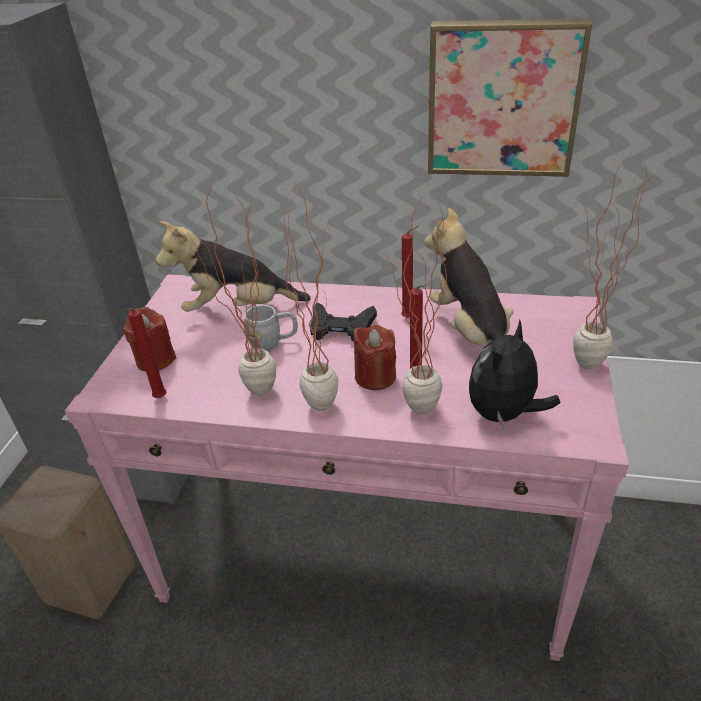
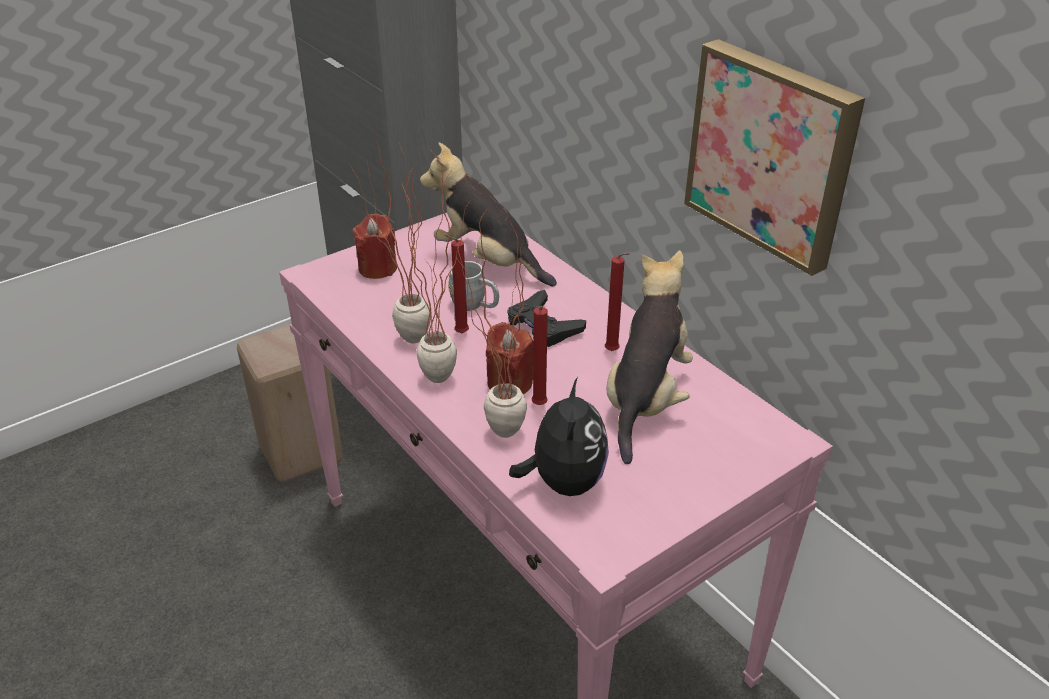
camera: 40 degrees right, 0 degrees up
red candle [123,309,167,398] -> red candle moved to [445,235,469,333]
plush toy [469,320,560,429] -> plush toy turned 105 degrees clockwise [509,377,609,496]
potted plant [573,153,652,370] -> none

